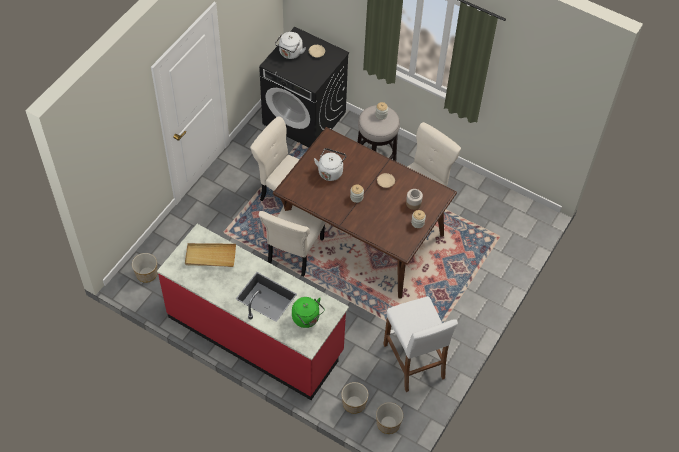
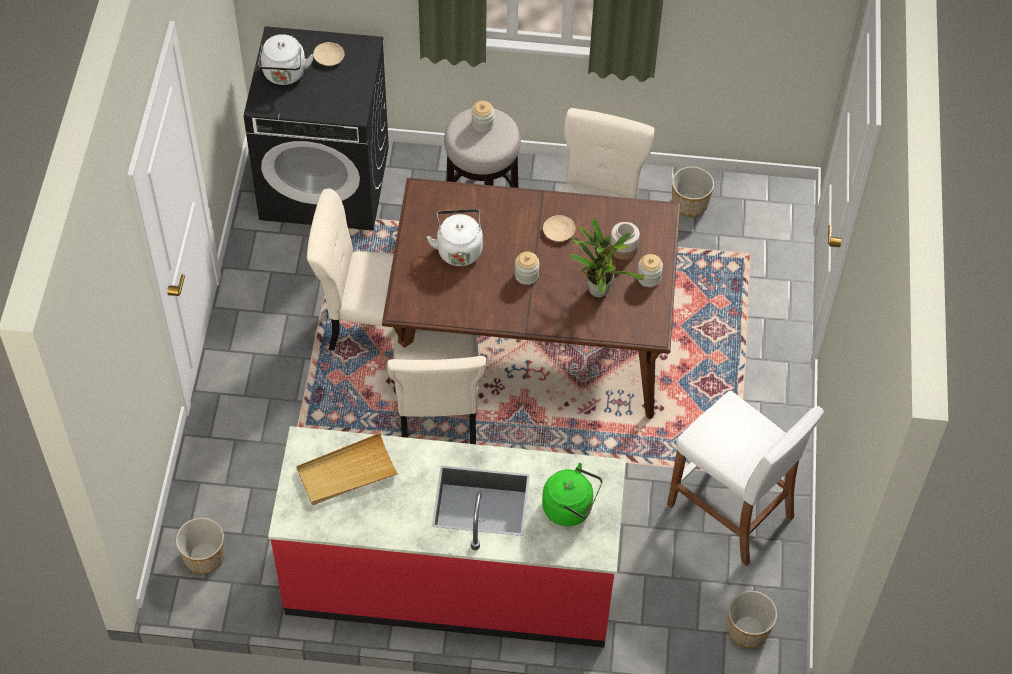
camera: 25 degrees left, 0 degrees up
planter [341,382,368,414] -> planter moved to [672,167,714,217]
none -> potted plant [570,218,644,297]

